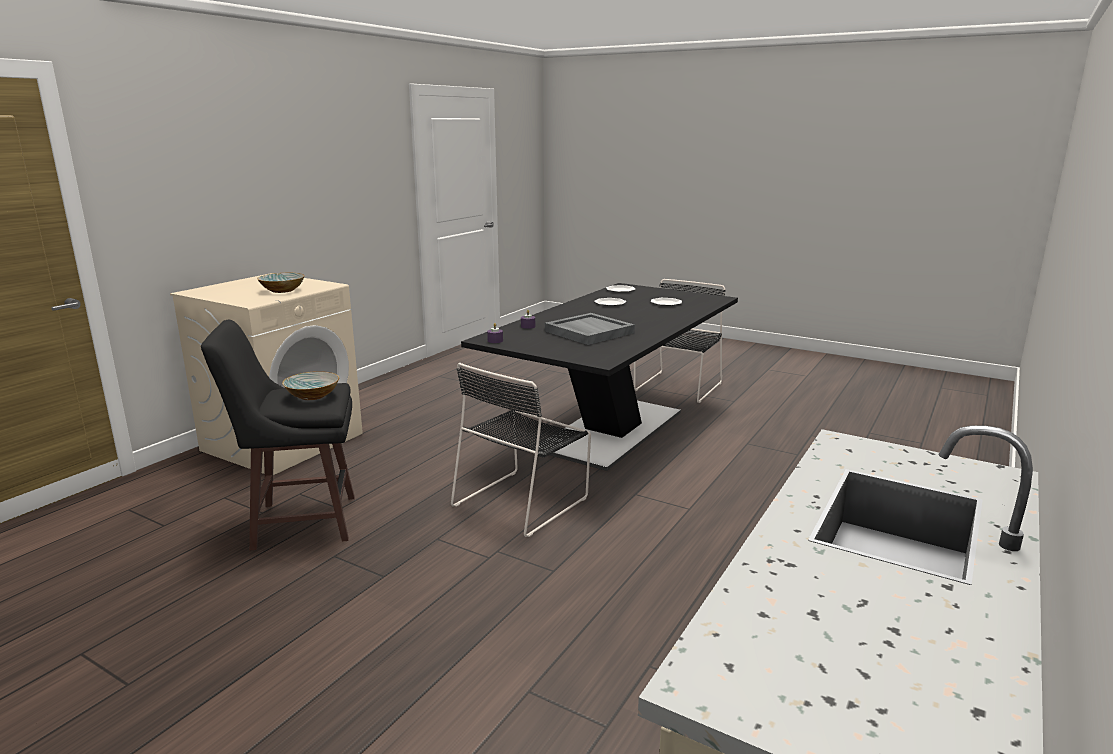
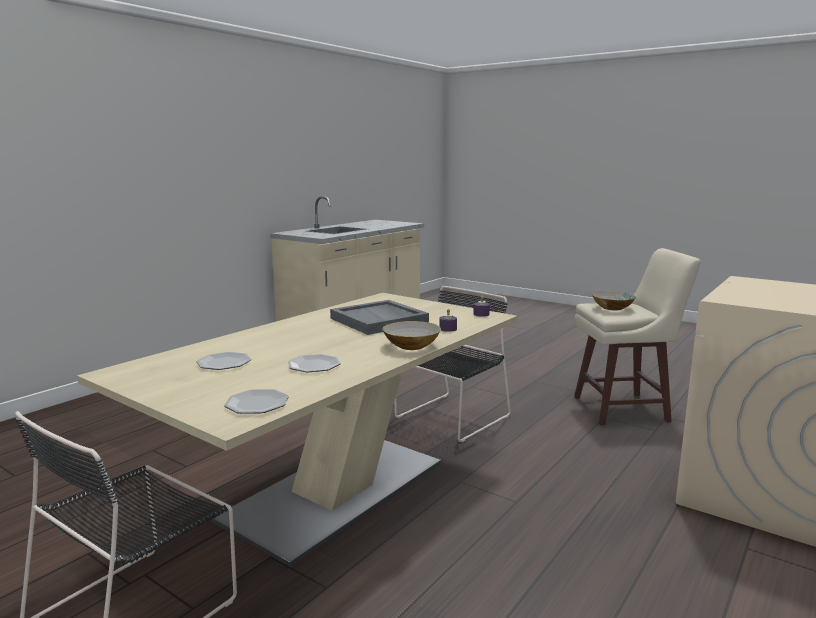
camera: 175 degrees left, 5 degrees down
black stool [201,320,355,551] -> beige stool [574,248,701,425]
bowl [257,273,305,293] -> bowl moved to [382,321,441,350]
black dining table [461,283,738,471] -> beige dining table [77,293,517,567]

